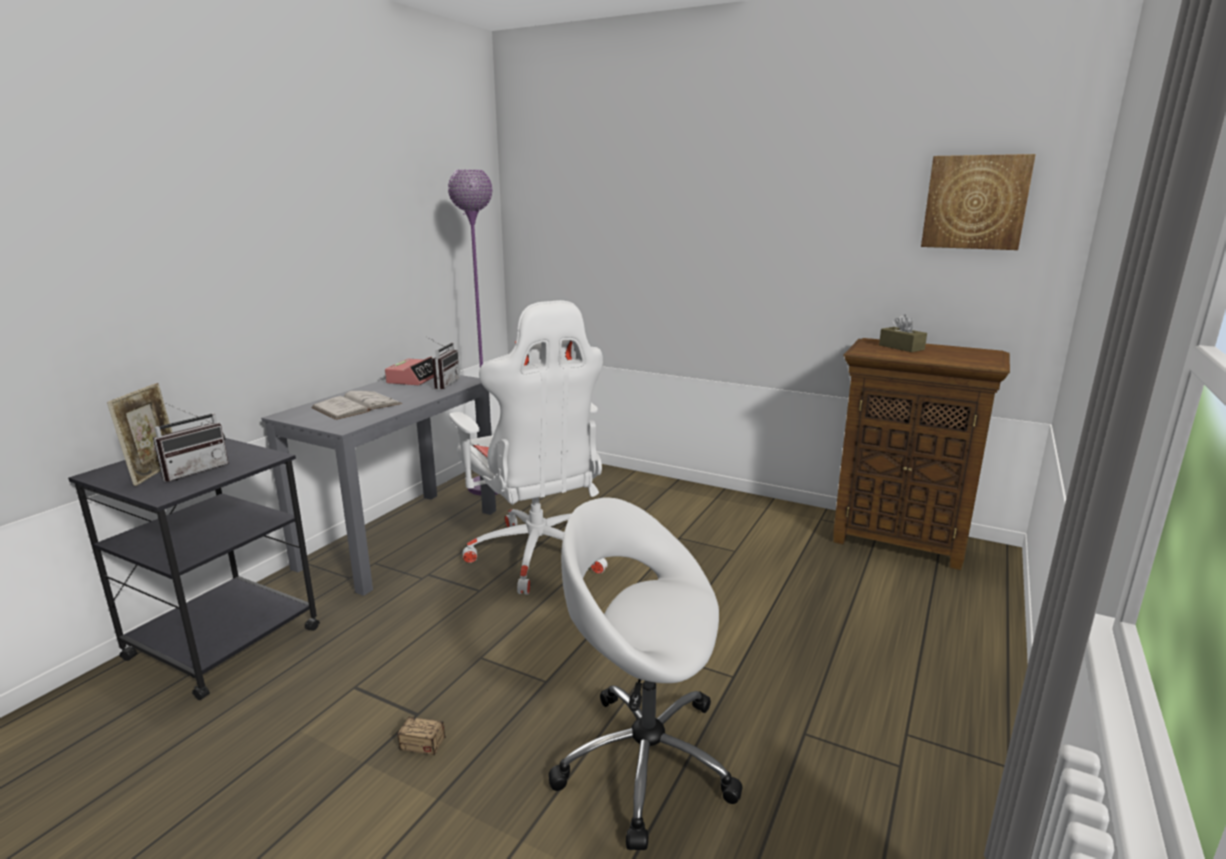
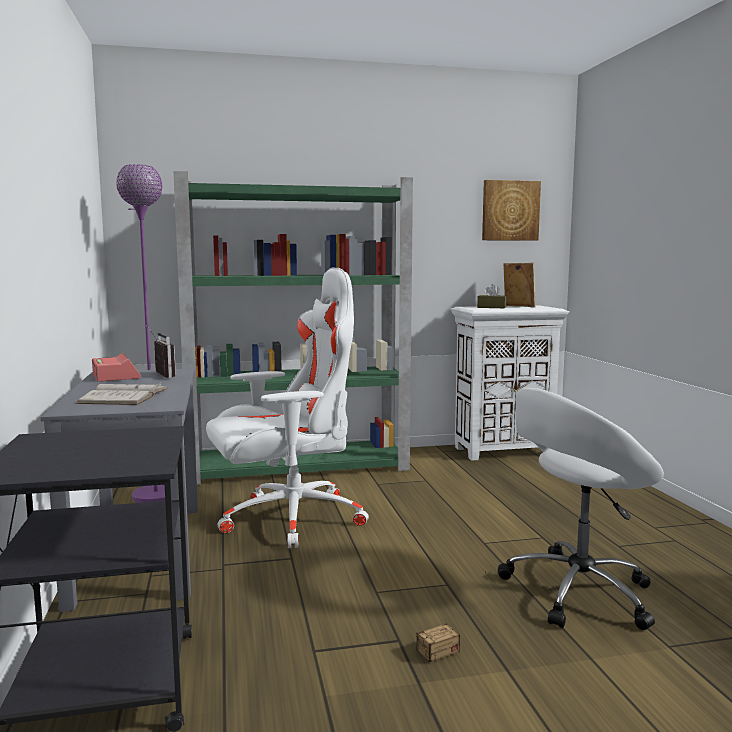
camera: 40 degrees left, 10 degrees down
picture frame [107,383,173,486] -> picture frame moved to [503,262,535,307]
radio [153,403,229,482] -> none
white office chair [449,300,608,595] -> white office chair turned 45 degrees counterclockwise [206,268,369,548]
brown cabinet [833,338,1010,570] -> white cabinet [450,305,570,461]
none -> green bookcase [174,171,413,485]

